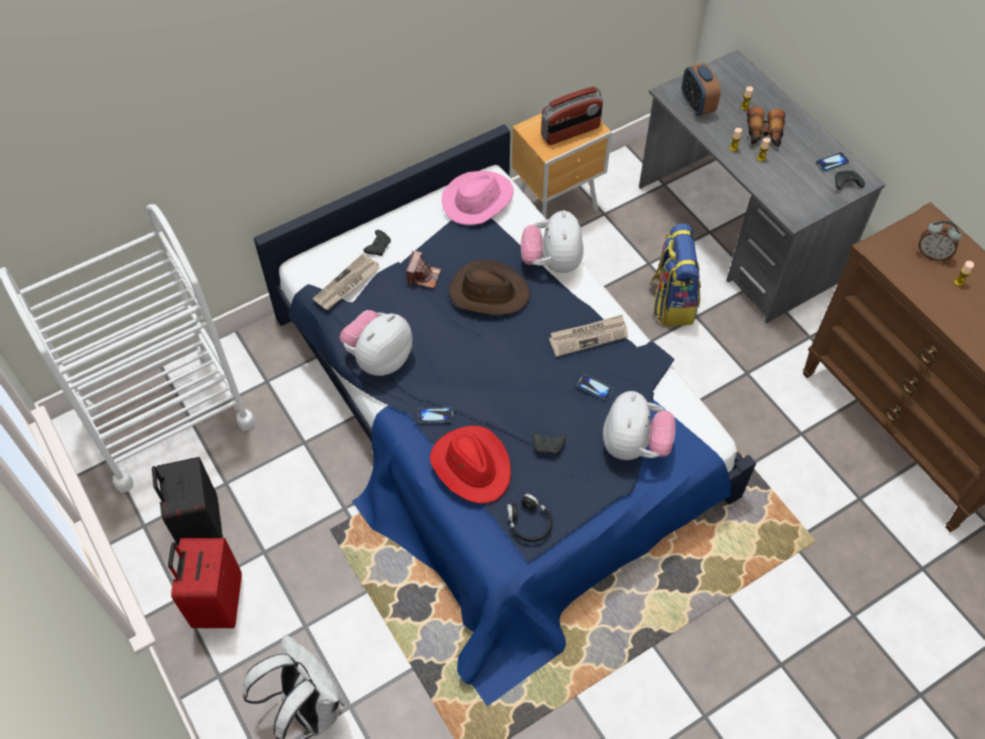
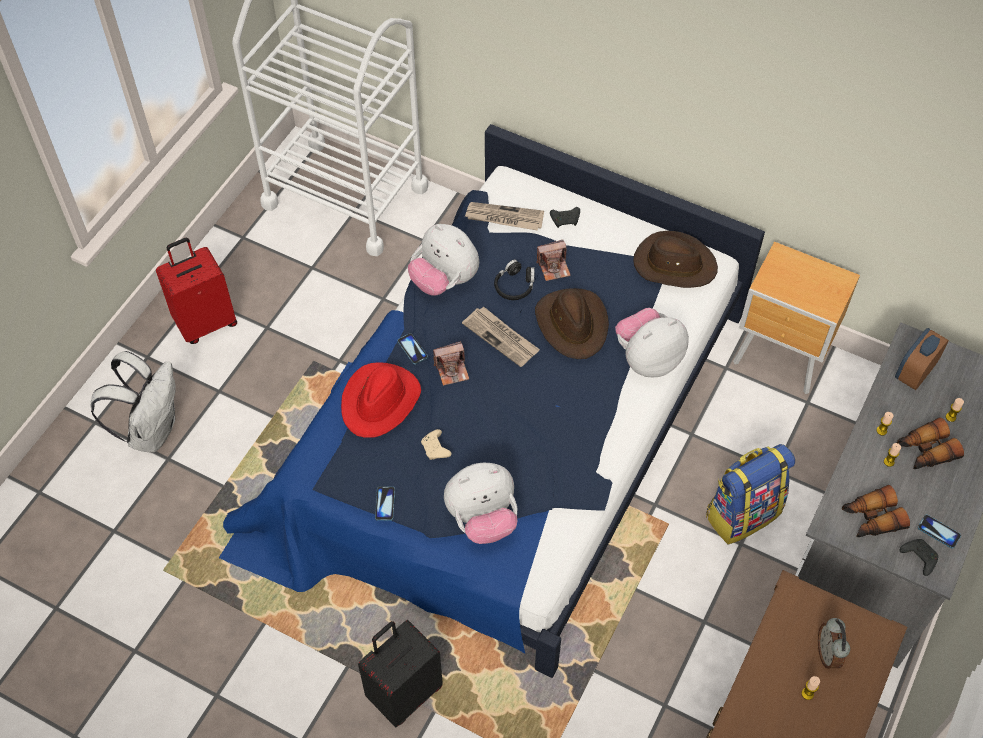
camera: 60 degrees right, 0 degrees up
black suitcase [152,457,223,547] -> black suitcase moved to [358,620,443,727]
plush toy [340,310,413,376] -> plush toy turned 150 degrees counterclockwise [408,224,479,296]
pink hat [442,171,514,225] -> brown hat [633,231,718,288]
black headphones [507,494,553,542] -> black headphones moved to [494,260,535,300]
black game controller [533,432,566,455] -> beige game controller [421,429,452,460]
radio [541,86,603,145] -> none
newspaper [549,315,628,357] -> newspaper moved to [462,306,540,367]
phone [577,374,613,400] -> phone moved to [375,486,395,521]
none -> camera [433,341,469,386]
none -> binoculars [842,485,910,537]

